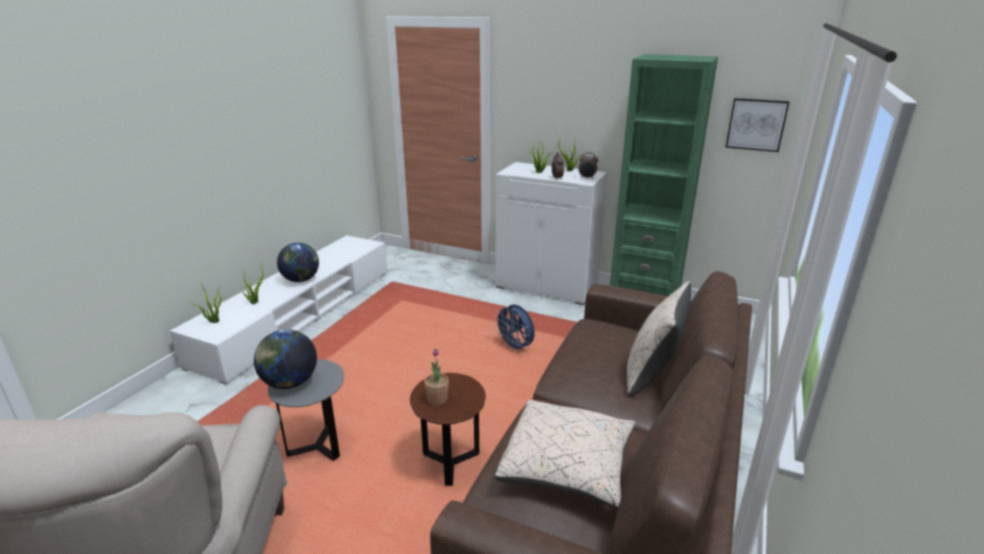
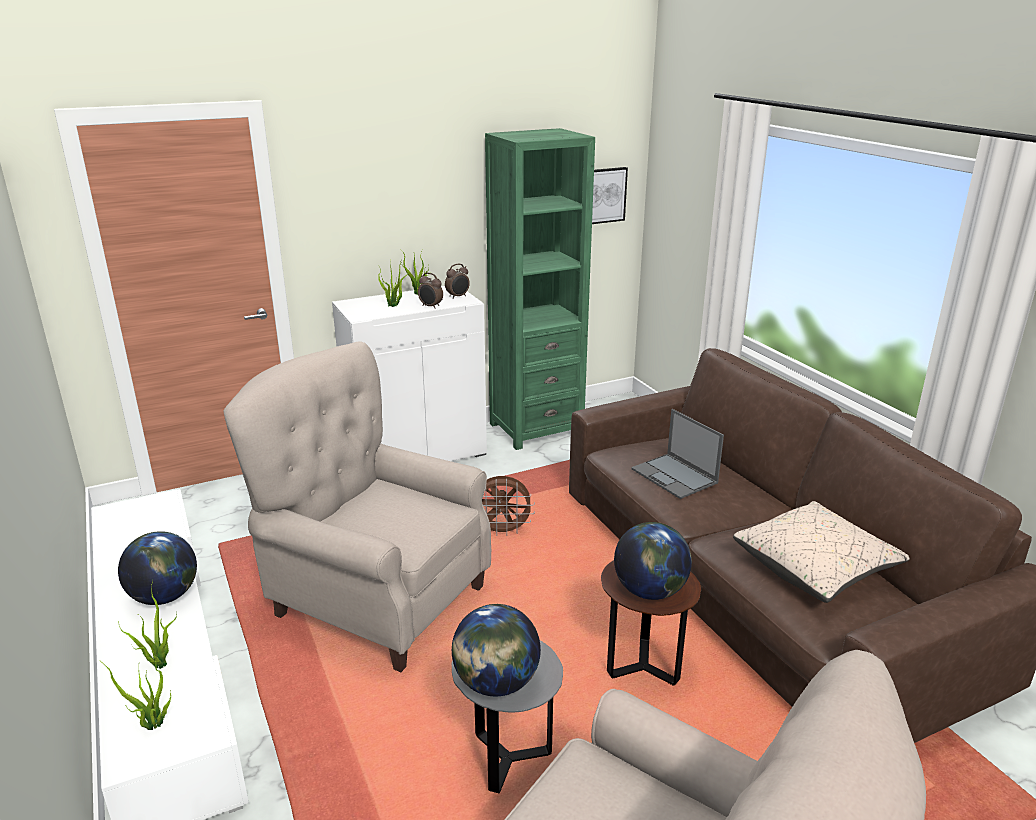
camera: 50 degrees left, 0 degrees up
potted plant [424,349,449,406] -> globe [614,522,692,600]
blue fan [494,305,535,353] -> brown fan [482,476,535,536]
beige pillow [627,281,691,396] -> none
none -> beige armchair [224,341,491,672]
none -> laptop [631,409,724,499]

